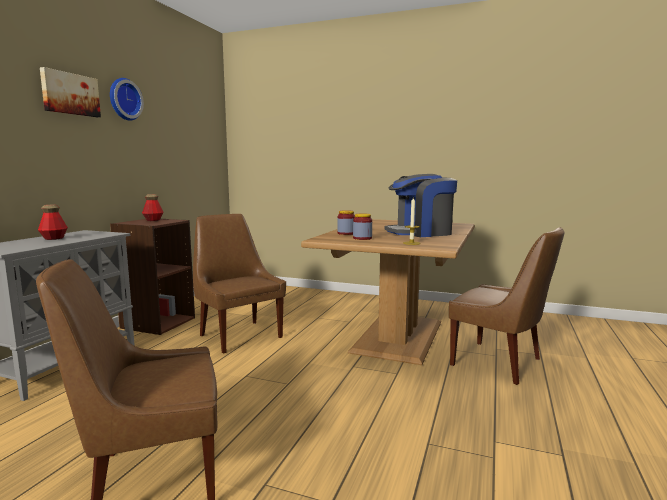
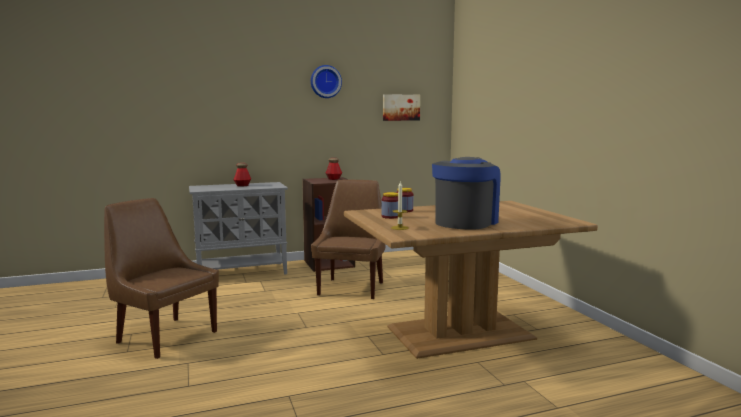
camera: 50 degrees right, 0 degrees up
picture [40,67,101,117] -> picture moved to [383,94,420,121]
coffee machine [384,174,457,237] -> coffee machine turned 90 degrees clockwise [432,157,500,230]
brown chair [449,227,565,385] -> none

